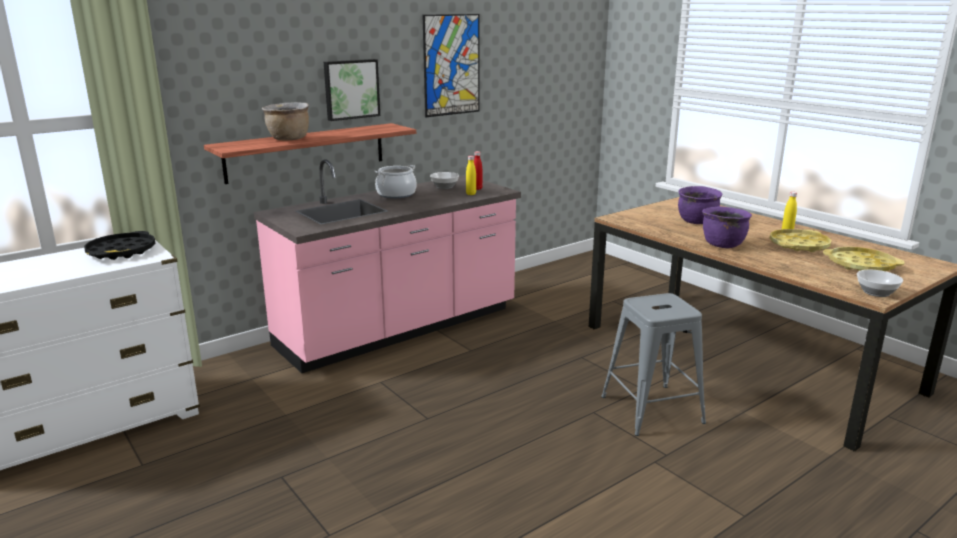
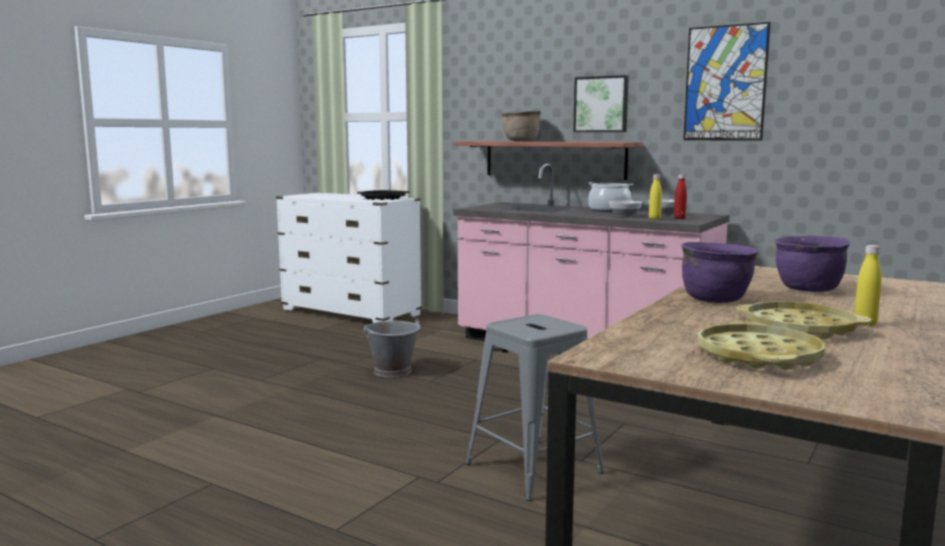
camera: 70 degrees right, 10 degrees down
bowl [857,270,903,297] -> bowl moved to [609,200,642,217]
none -> grey bucket [364,318,421,378]

